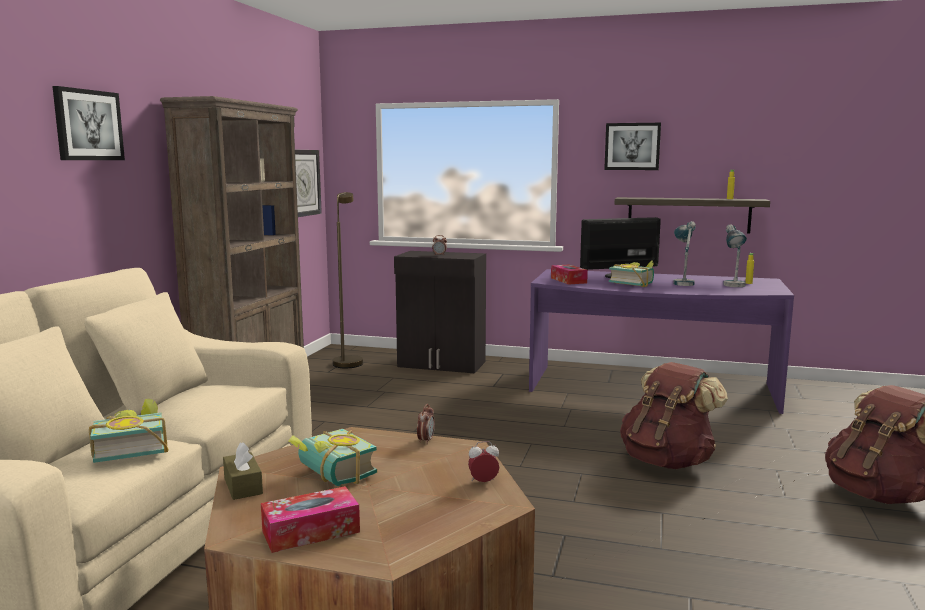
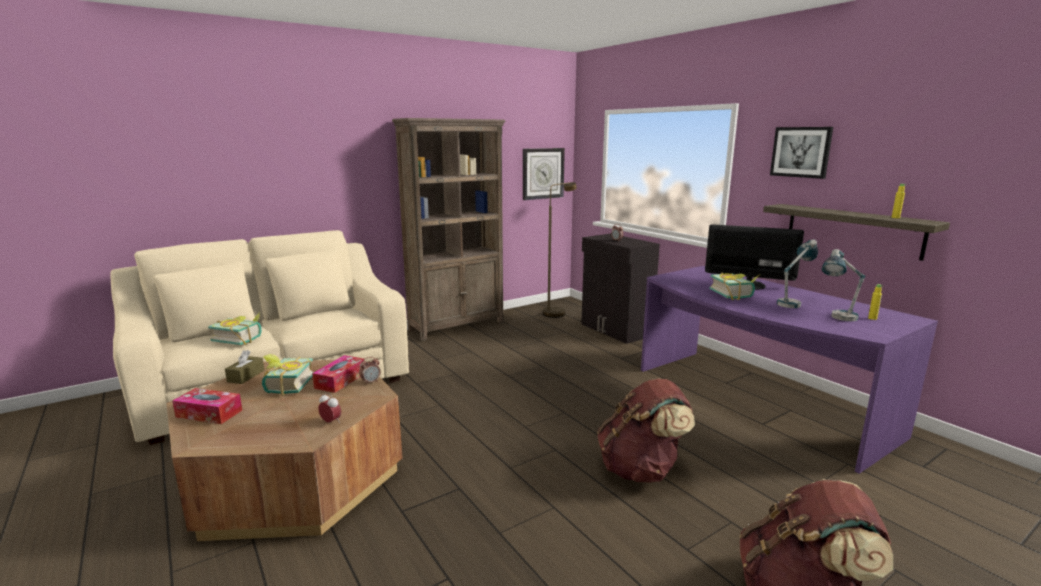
camera: 40 degrees right, 5 degrees up
picture [52,86,125,160] -> none
tissue box [551,265,588,285] -> tissue box moved to [312,355,364,393]

